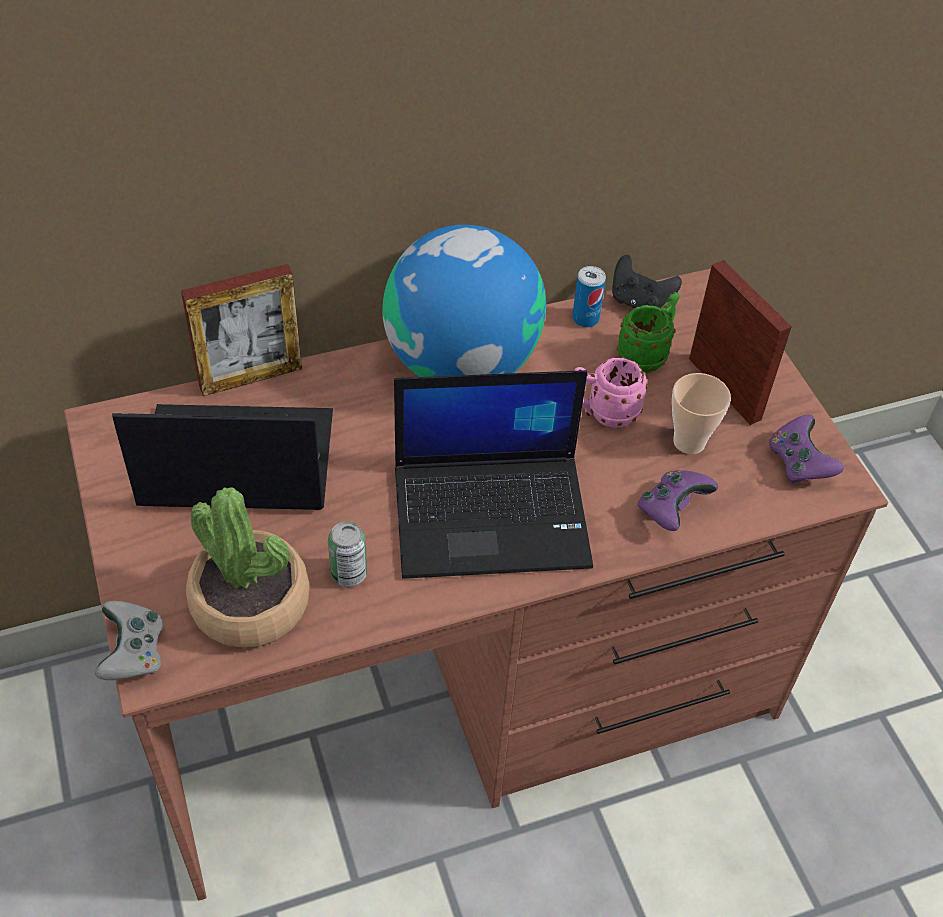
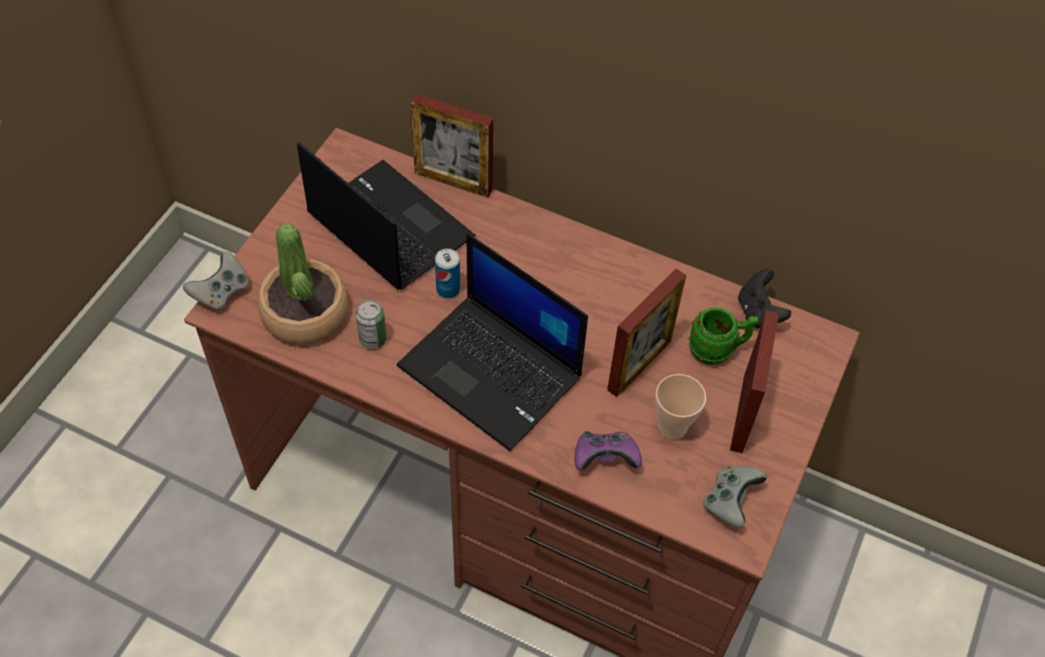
camera: 45 degrees right, 5 degrees up
globe [382,225,546,377] -> none
can [572,266,606,328] -> can moved to [435,249,460,298]
pink mug [574,357,648,428] -> picture frame [607,269,686,397]
purple game controller [769,415,844,484] -> grey game controller [703,466,767,527]

